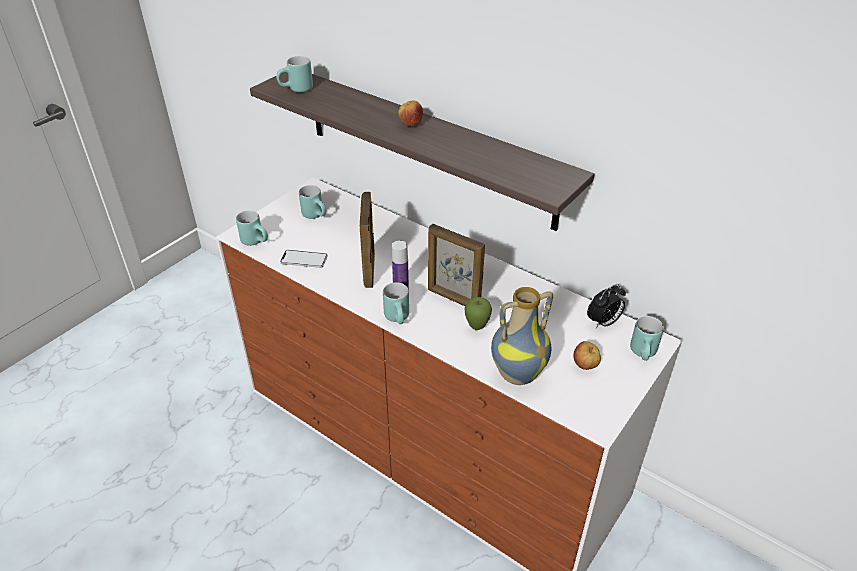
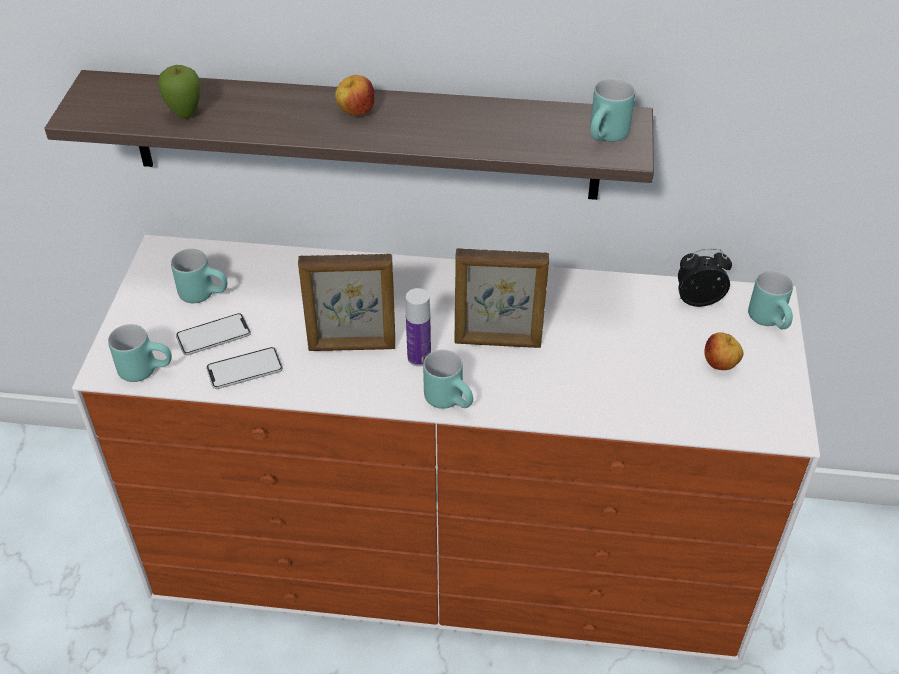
camera: 30 degrees left, 5 degrees up
turquoise mug [276,56,313,92] -> turquoise mug moved to [590,78,635,142]
picture frame [360,192,375,288] -> picture frame turned 60 degrees counterclockwise [298,254,395,351]
apple [465,297,492,330] -> apple moved to [158,65,200,119]
vase [491,287,553,385] -> none
alarm clock [587,284,626,328] -> alarm clock turned 120 degrees counterclockwise [678,249,732,307]
none -> phone [176,313,251,355]

